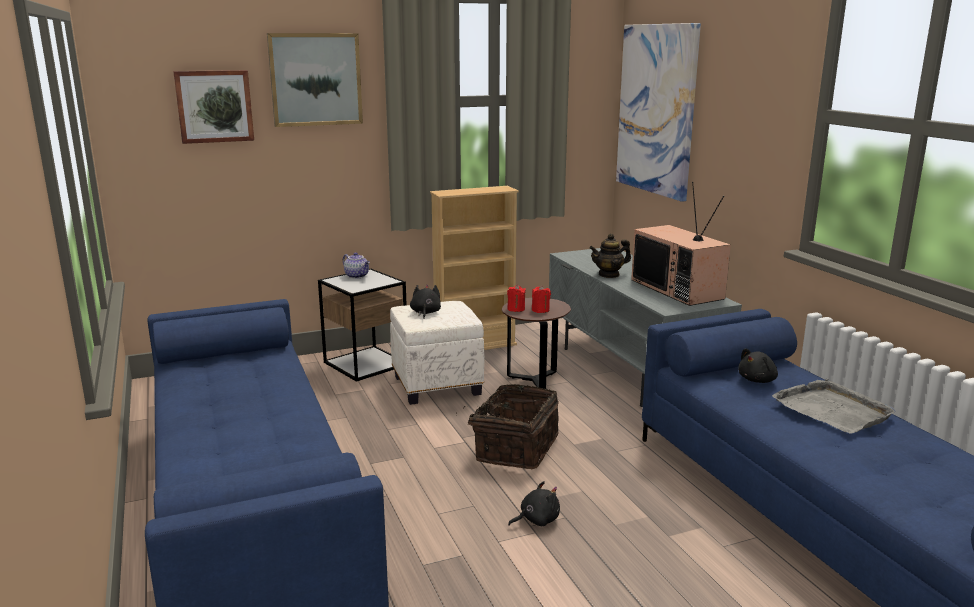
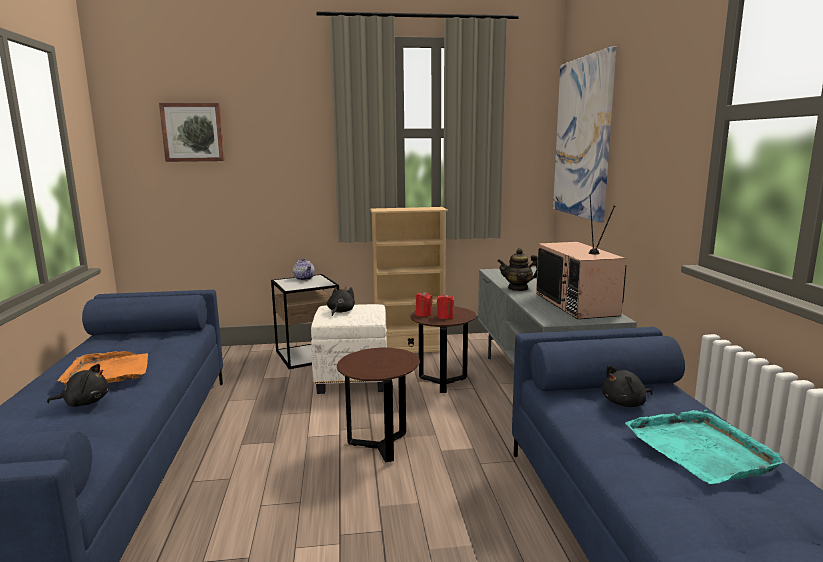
camera: 15 degrees right, 5 degrees down
picture [267,33,363,127] -> none
basket [456,384,559,469] -> brown side table [337,347,420,463]
black plush toy [508,481,560,526] -> black plush toy moved to [47,364,109,407]
grey tray [772,378,896,434] -> turquoise tray [625,410,785,484]
none -> orange tray [57,351,148,386]

